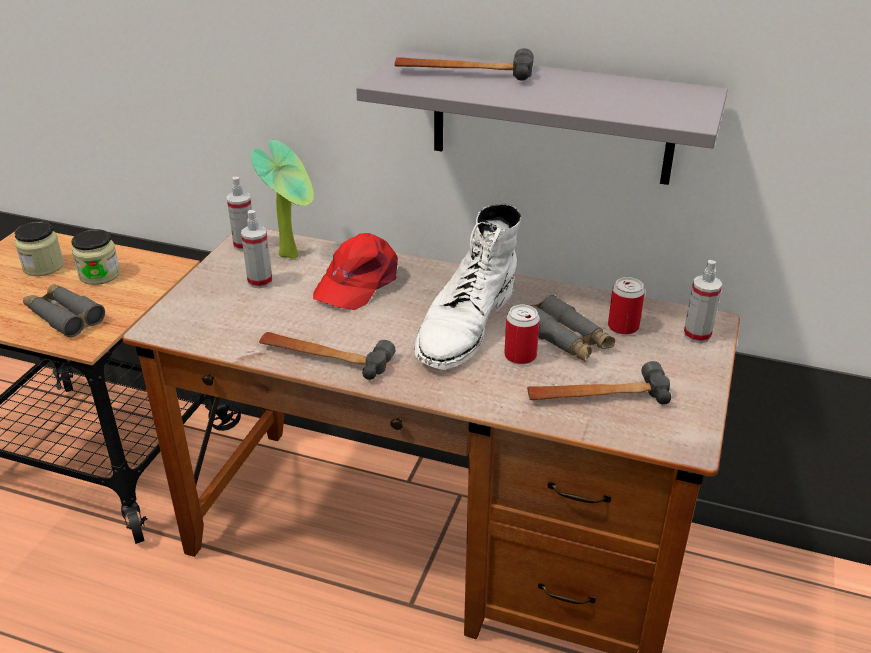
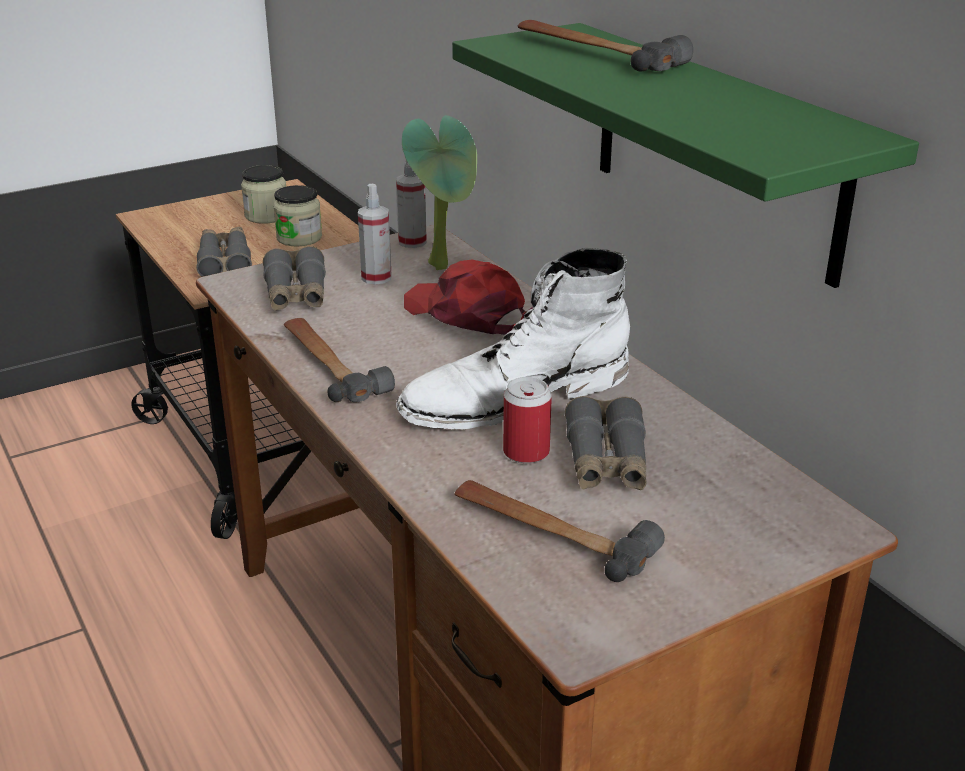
camera: 40 degrees right, 5 degrees down
red cap [313,233,398,310] -> red cap turned 60 degrees clockwise [404,260,533,335]
grey shelf [356,50,728,185] -> green shelf [452,23,919,288]
can [608,277,645,335] -> none
spray bottle [684,260,722,343] -> none
none -> grey binoculars [263,246,326,311]

